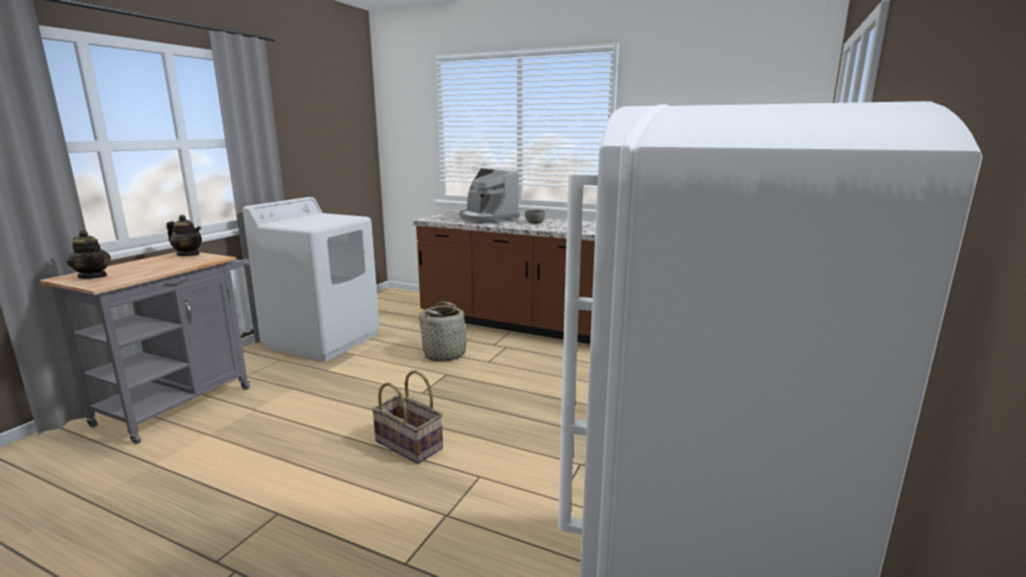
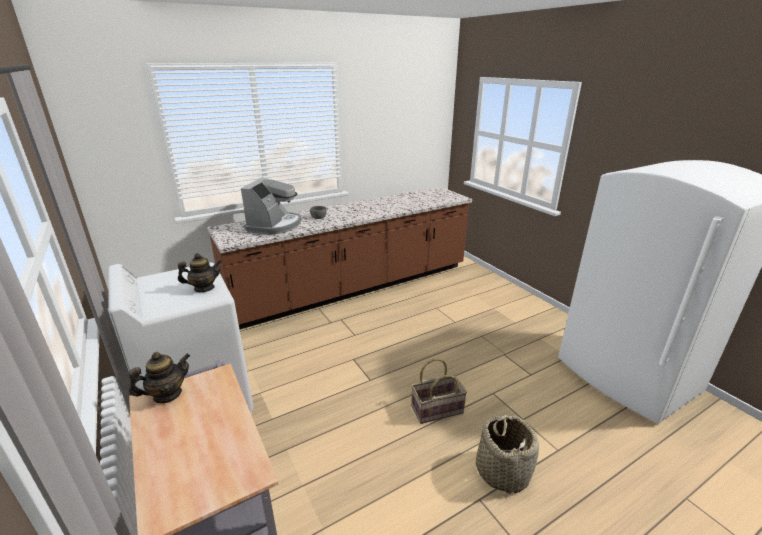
camera: 55 degrees left, 10 degrees up
teapot [67,230,111,279] -> teapot moved to [178,253,222,292]
basket [419,301,474,362] -> basket moved to [476,414,539,496]
coffee machine [459,169,519,224] -> coffee machine turned 75 degrees counterclockwise [241,177,301,234]

